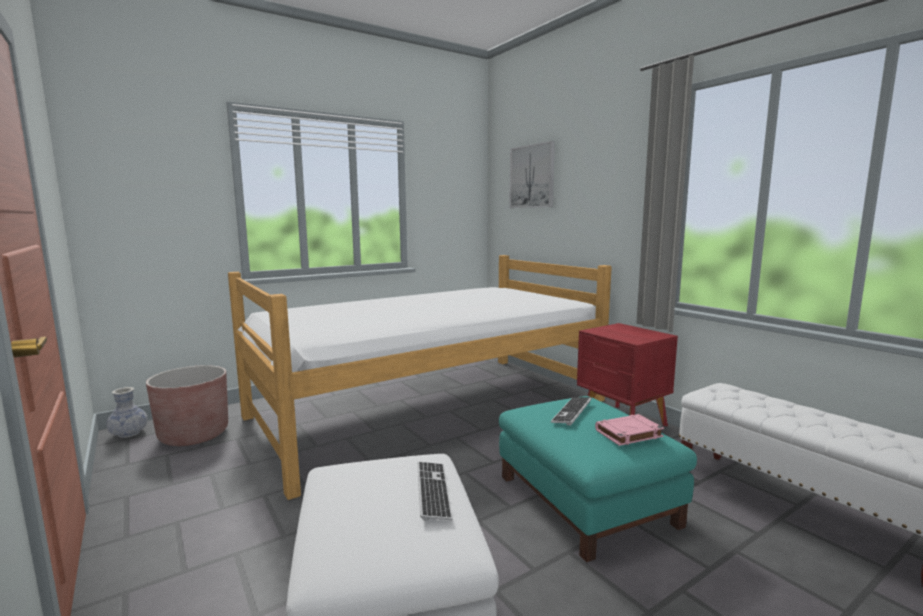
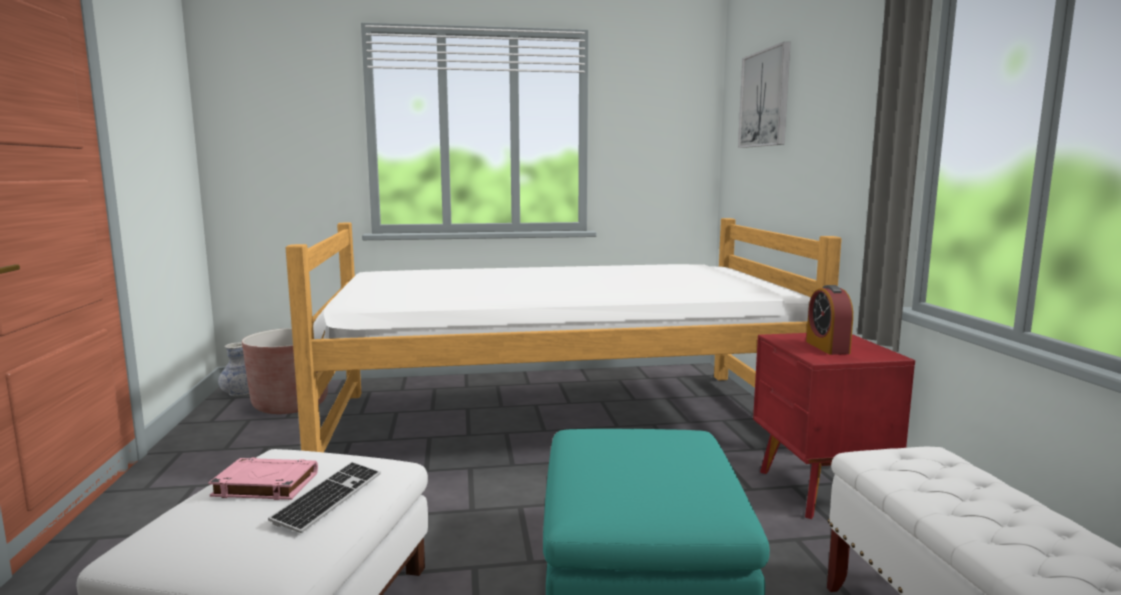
camera: 25 degrees right, 0 degrees up
keyboard [551,397,592,425] -> none
pink book [595,414,664,446] -> pink book moved to [208,458,318,500]
none -> alarm clock [806,285,853,355]

